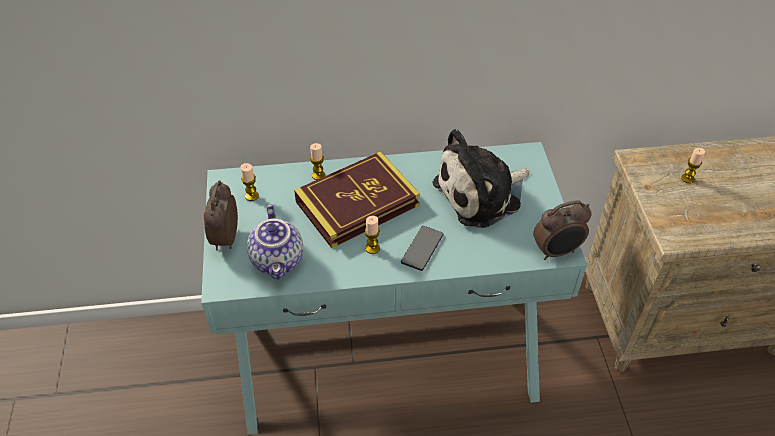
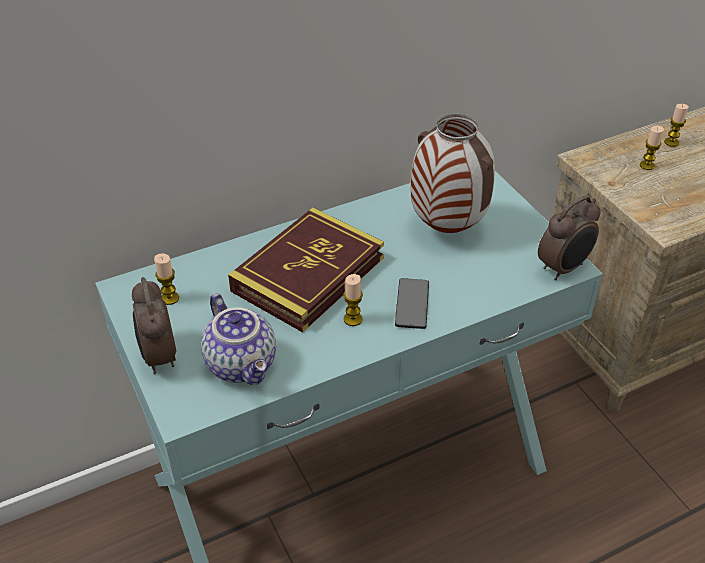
camera: 20 degrees left, 5 degrees down
candle [310,143,325,180] -> candle moved to [664,104,689,147]
plush toy [432,129,530,228] -> vase [410,114,495,233]

